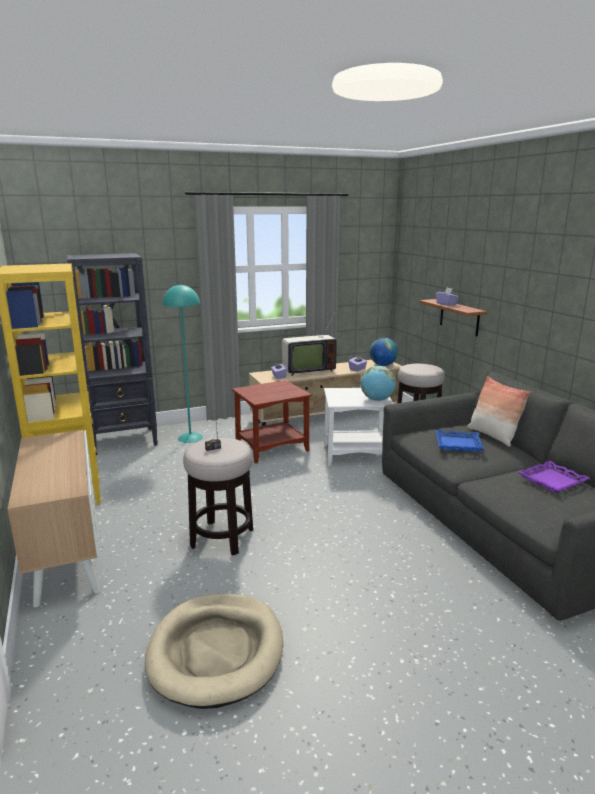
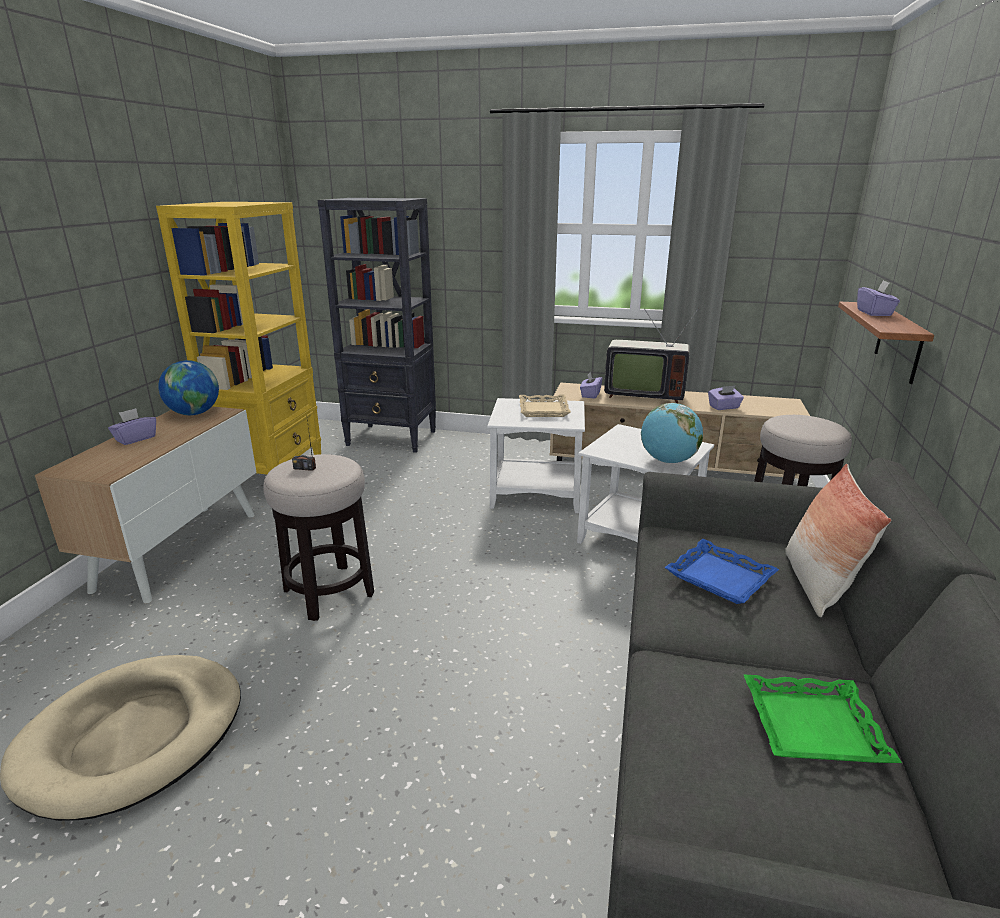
camera: 35 degrees right, 5 degrees up
turquoise floor lamp [163,284,203,443] -> none
brown side table [232,380,312,464] -> white side table [487,398,585,513]
globe [370,338,398,366] -> globe moved to [158,360,219,415]
purple tray [518,461,590,493] -> green tray [743,674,902,763]
none -> purple tissue box [108,408,156,445]
none -> beige tray [519,395,571,417]

